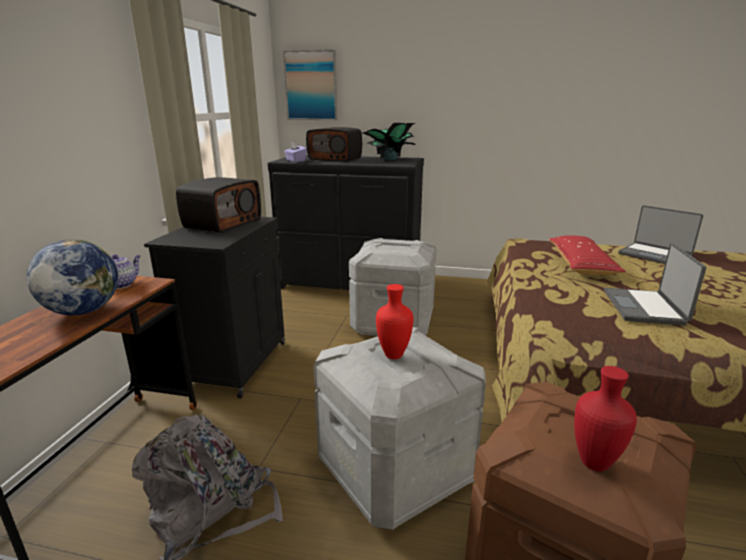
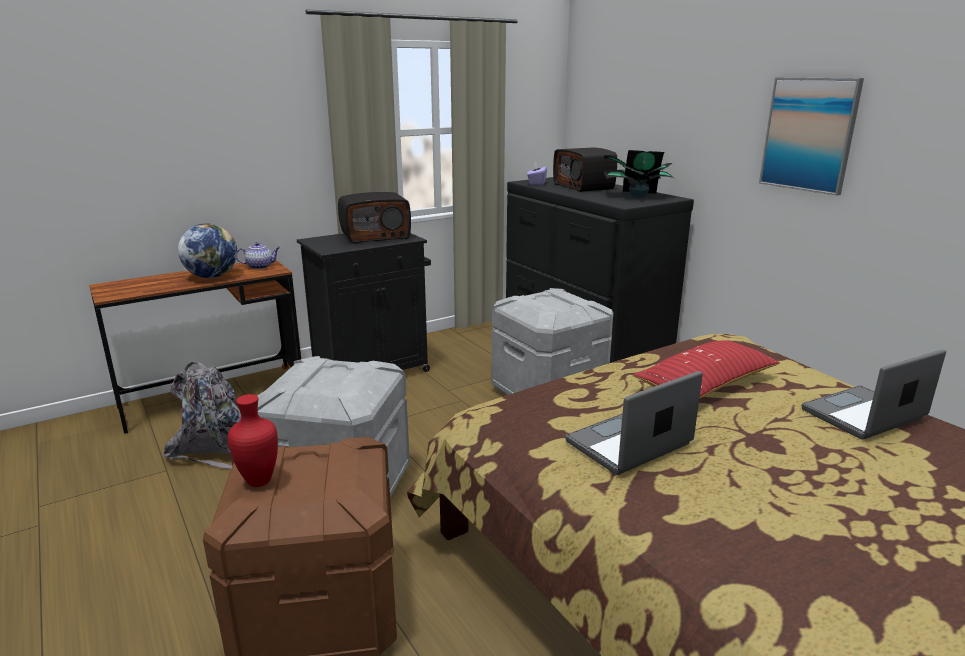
camera: 45 degrees right, 0 degrees up
picture [283,50,337,120] -> picture moved to [759,77,864,196]
red vase [376,284,413,359] -> none
laptop [618,205,703,264] -> laptop turned 60 degrees clockwise [801,349,946,440]

